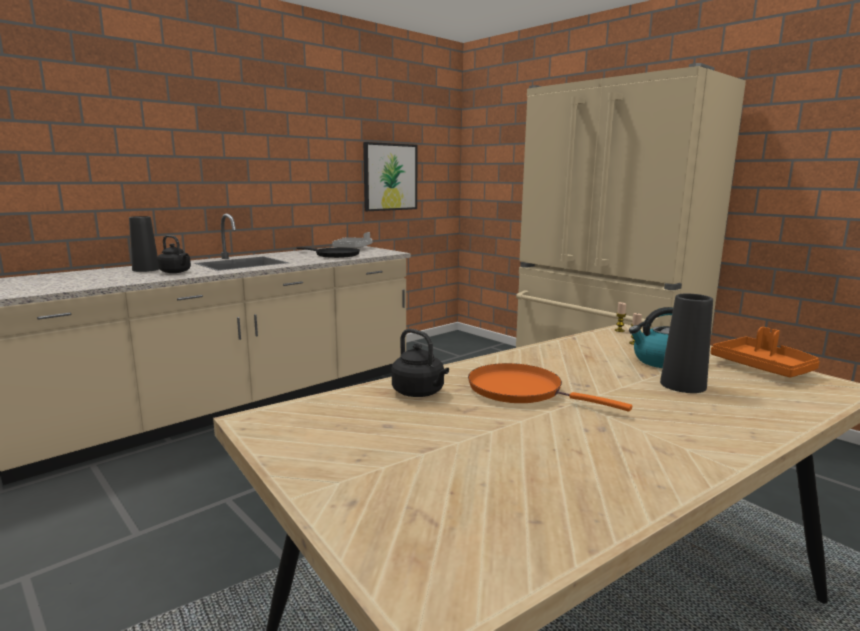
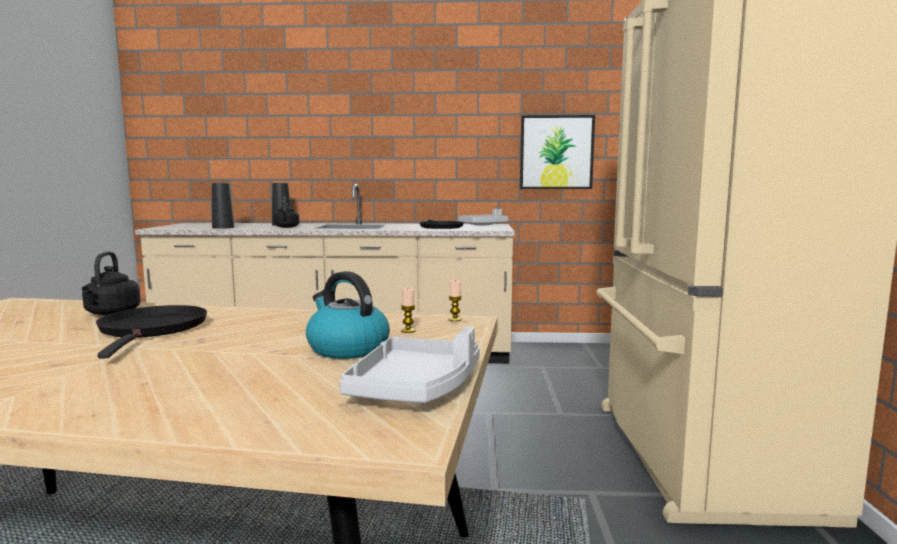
camera: 45 degrees right, 5 degrees down
orange frying pan [468,363,632,412] -> black frying pan [96,305,207,359]
black vase [660,294,713,393] -> black vase moved to [212,183,234,229]
orange tray [711,327,820,378] -> grey tray [339,327,480,403]

